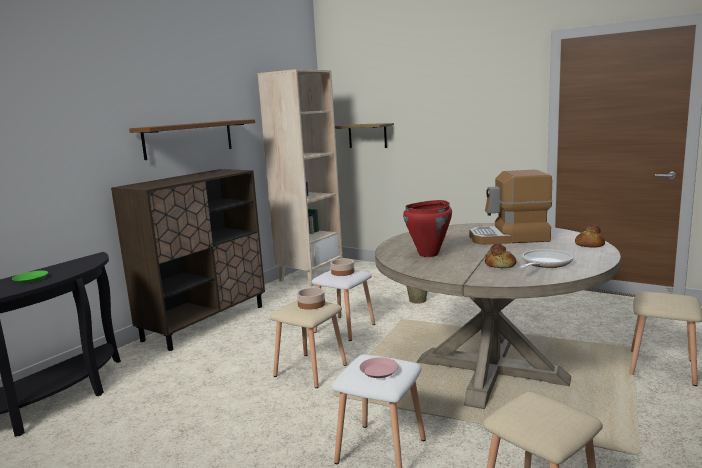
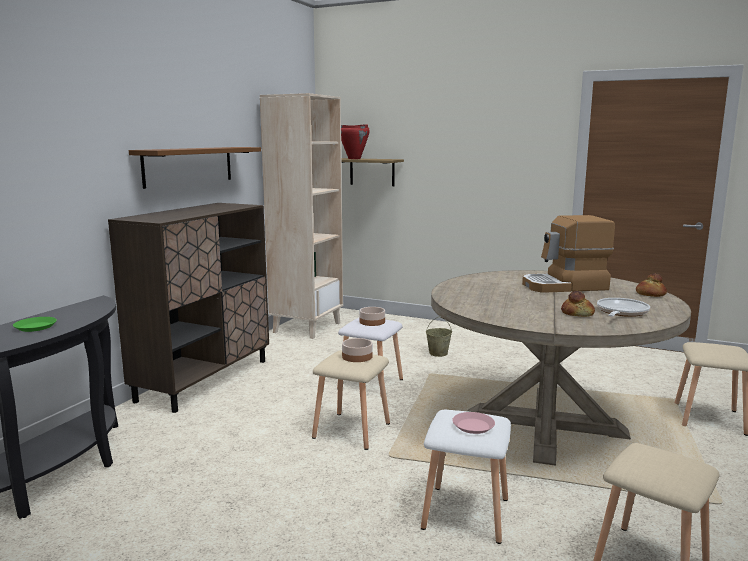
camera: 10 degrees left, 0 degrees up
red cooking pot [403,200,452,257] -> red cooking pot moved to [341,124,370,159]

